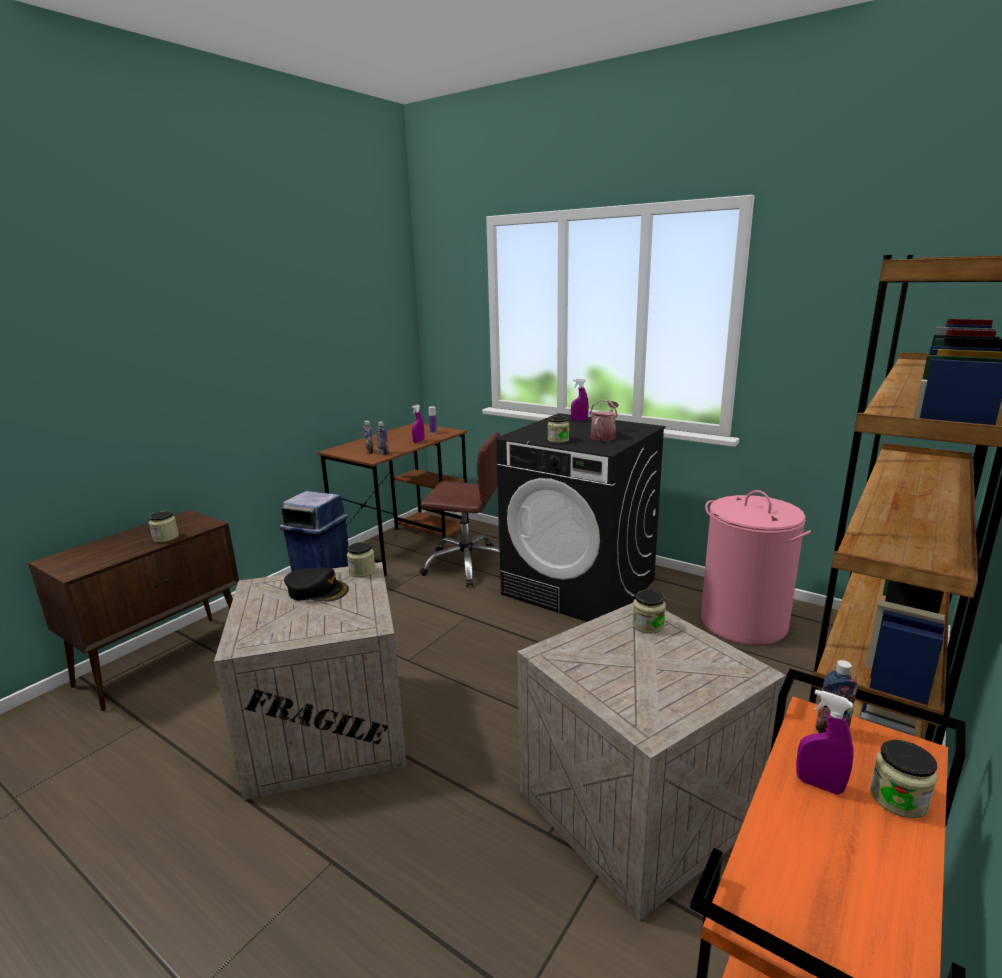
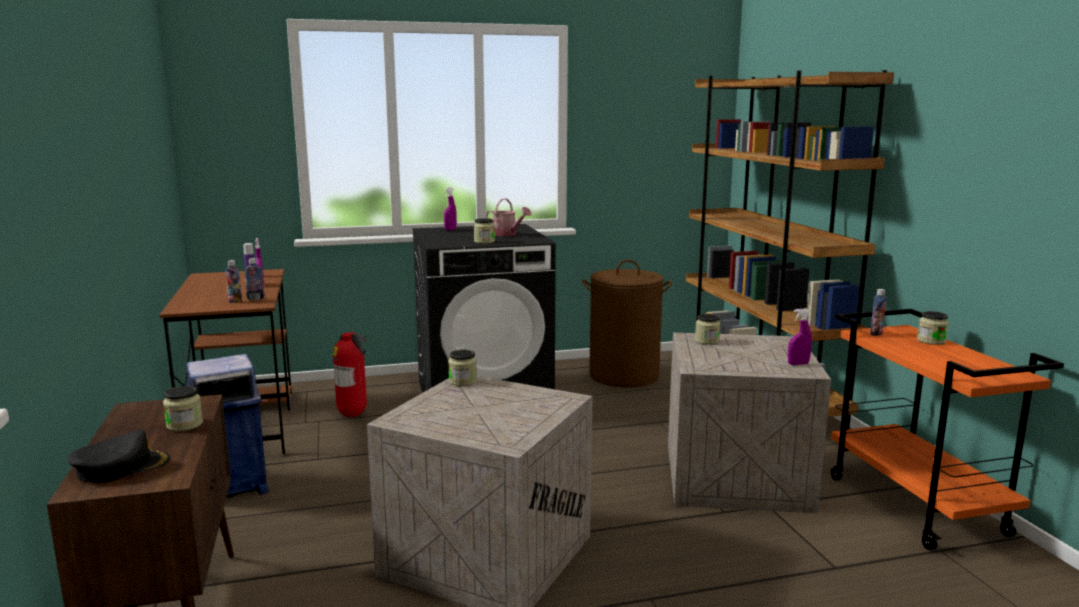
camera: 50 degrees left, 5 degrees down
black cap [284,568,349,601] -> black cap moved to [68,430,170,483]
brown office chair [420,432,500,587] -> fire extinguisher [333,332,367,417]
watering can [589,399,619,441] -> watering can turned 150 degrees clockwise [485,198,531,236]
pink laundry basket [701,490,811,645] -> brown laundry basket [582,259,672,388]
purple spray bottle [796,689,854,795] -> purple spray bottle moved to [788,309,812,365]

